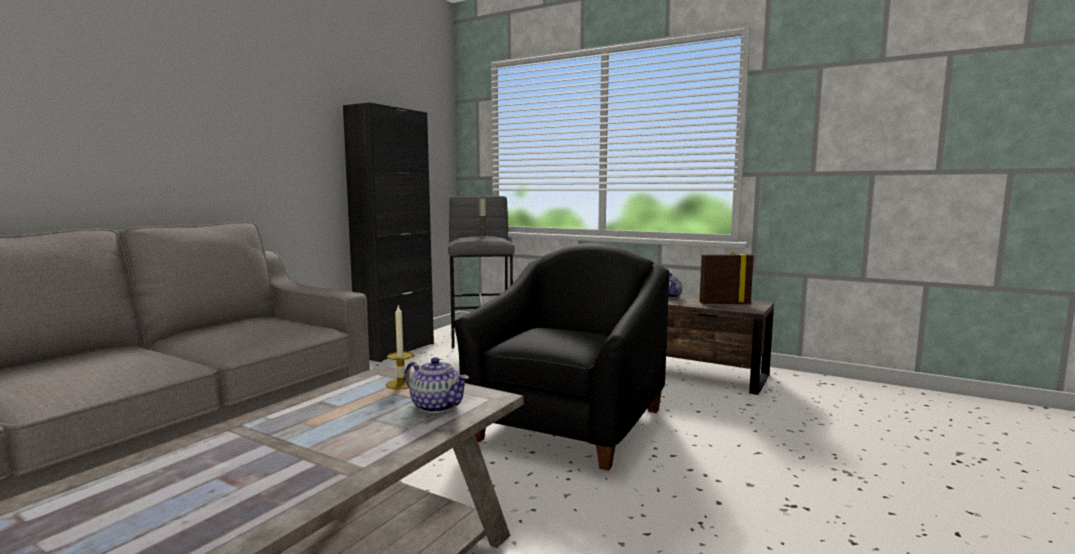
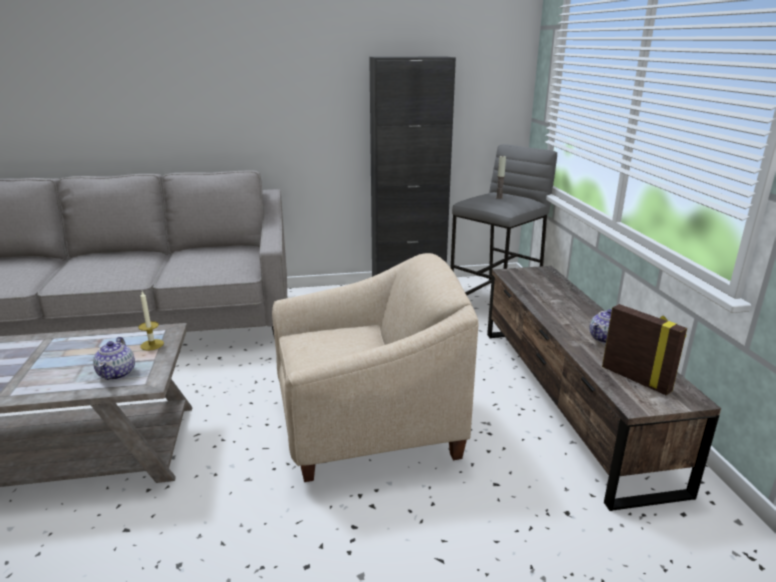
camera: 50 degrees right, 15 degrees up
black armchair [454,243,670,471] -> beige armchair [272,253,479,482]

